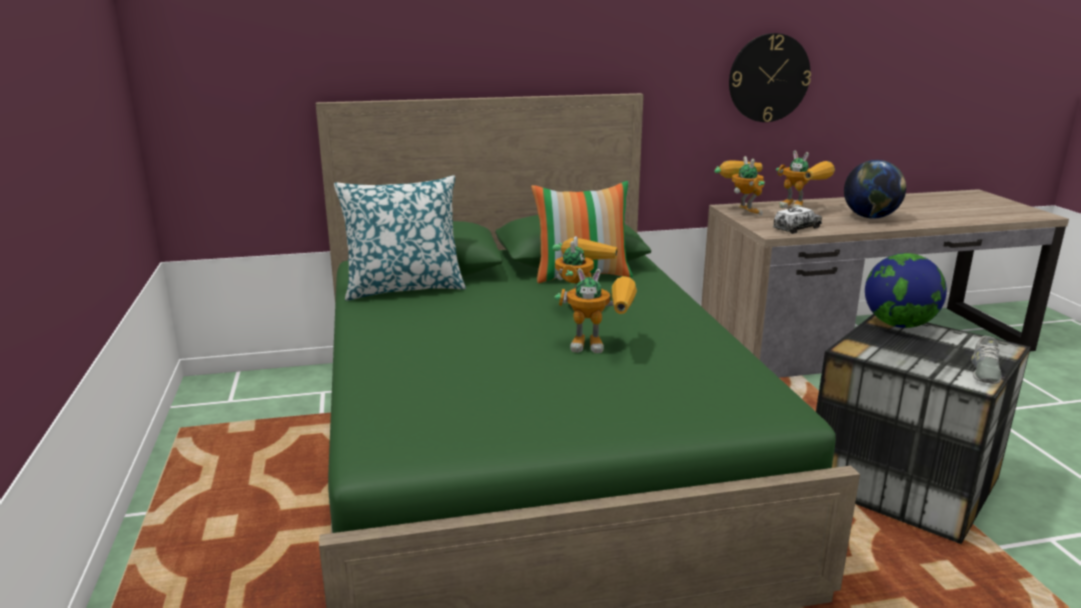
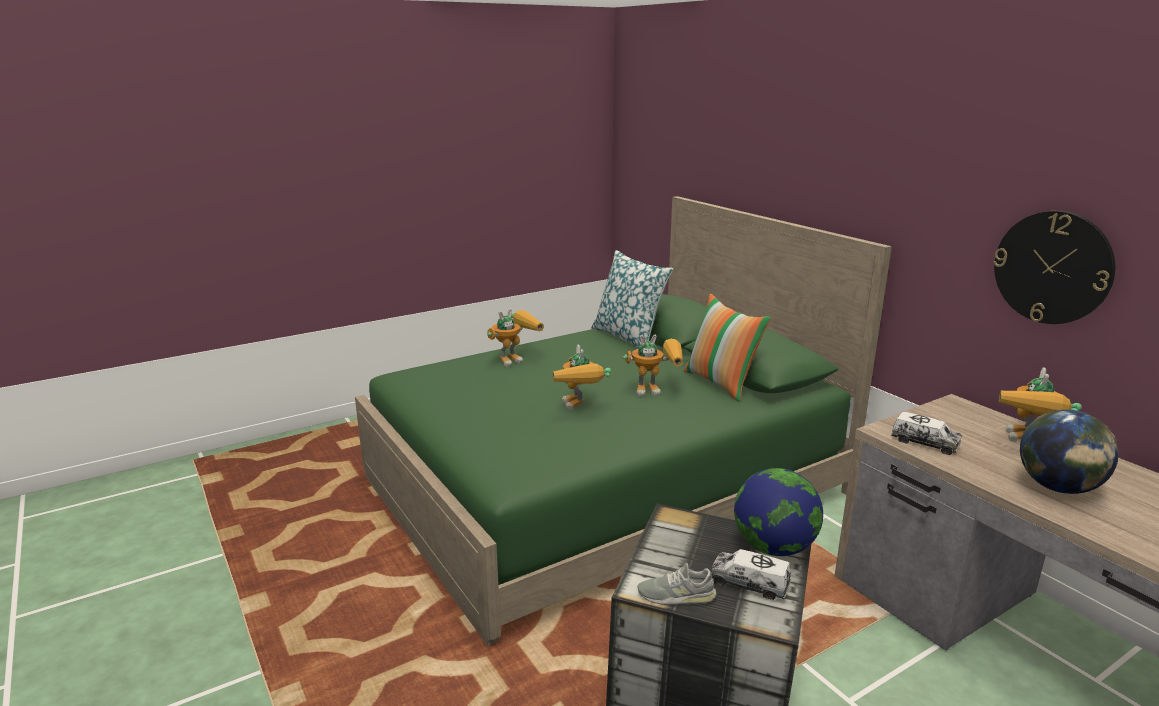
camera: 70 degrees right, 0 degrees up
toy robot [714,156,765,216] -> toy robot moved to [487,309,544,367]
none -> toy truck [711,549,791,600]

